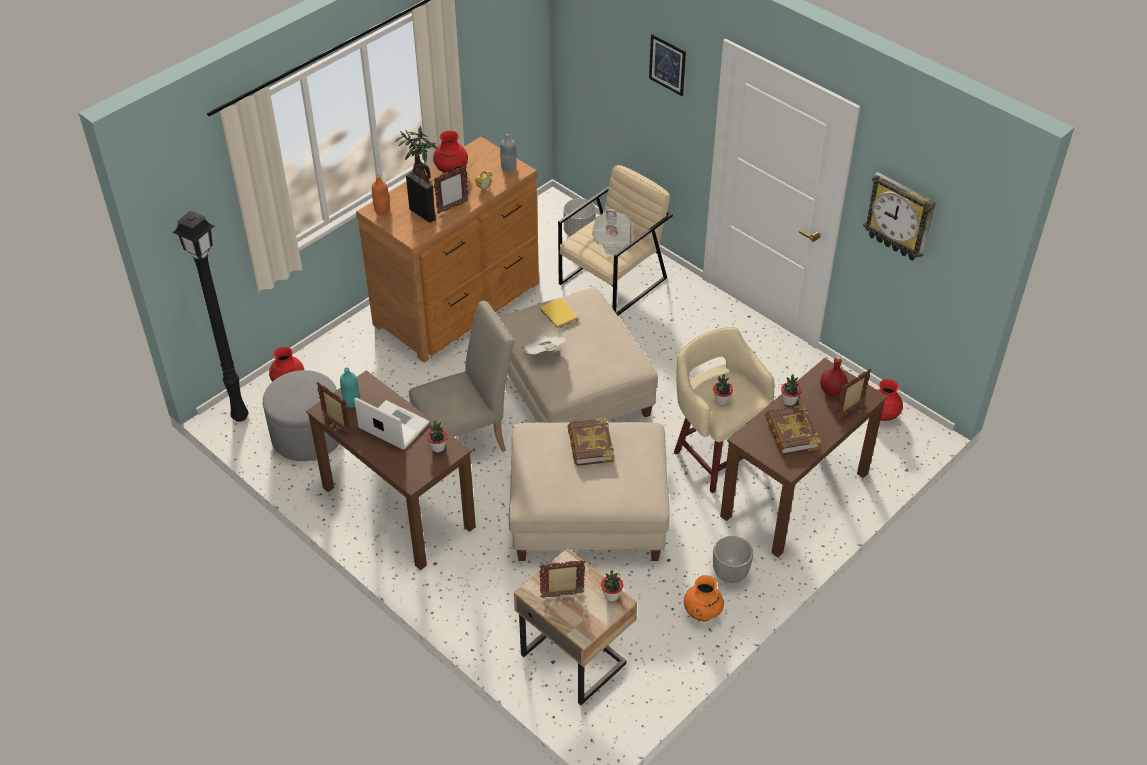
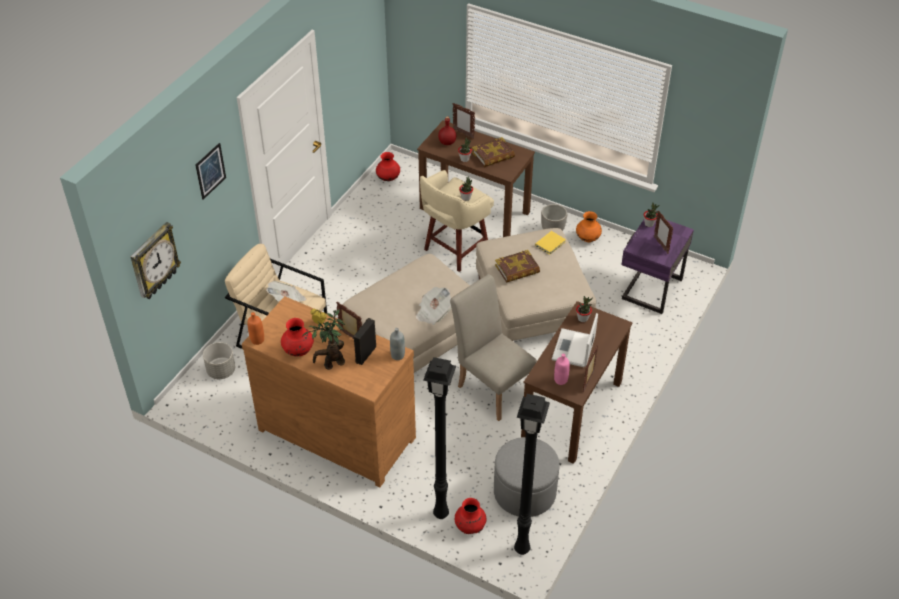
camera: 105 degrees left, 0 degrees up
turquoise bottle [340,368,360,407] -> pink bottle [554,354,570,385]
orange bottle [372,175,390,215] -> orange bottle moved to [247,312,264,345]
grey bottle [500,133,516,173] -> grey bottle moved to [390,328,405,360]
beige nightstand [514,548,637,705] -> purple nightstand [621,219,694,314]
yellow book [540,298,578,329] -> yellow book moved to [535,231,566,255]
wall clock [863,172,936,261] -> wall clock moved to [130,222,181,299]
none -> black floor lamp [423,357,456,519]

